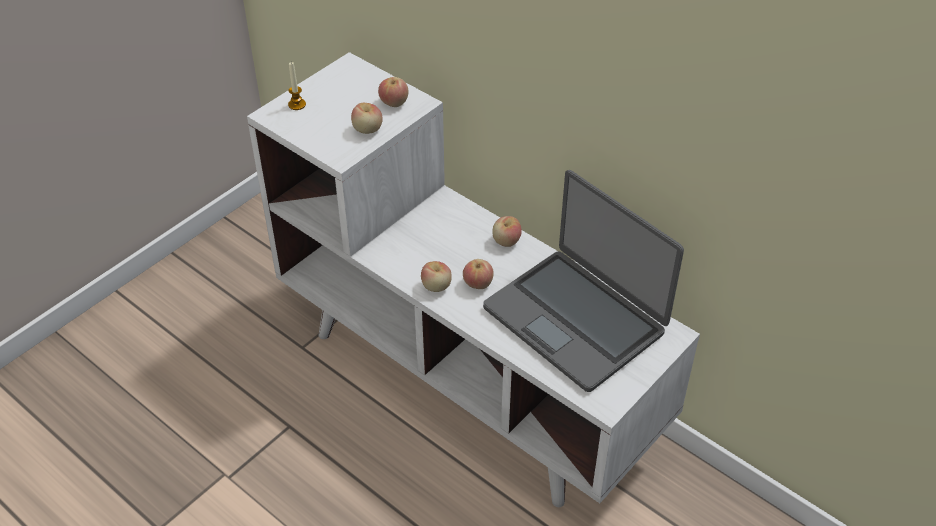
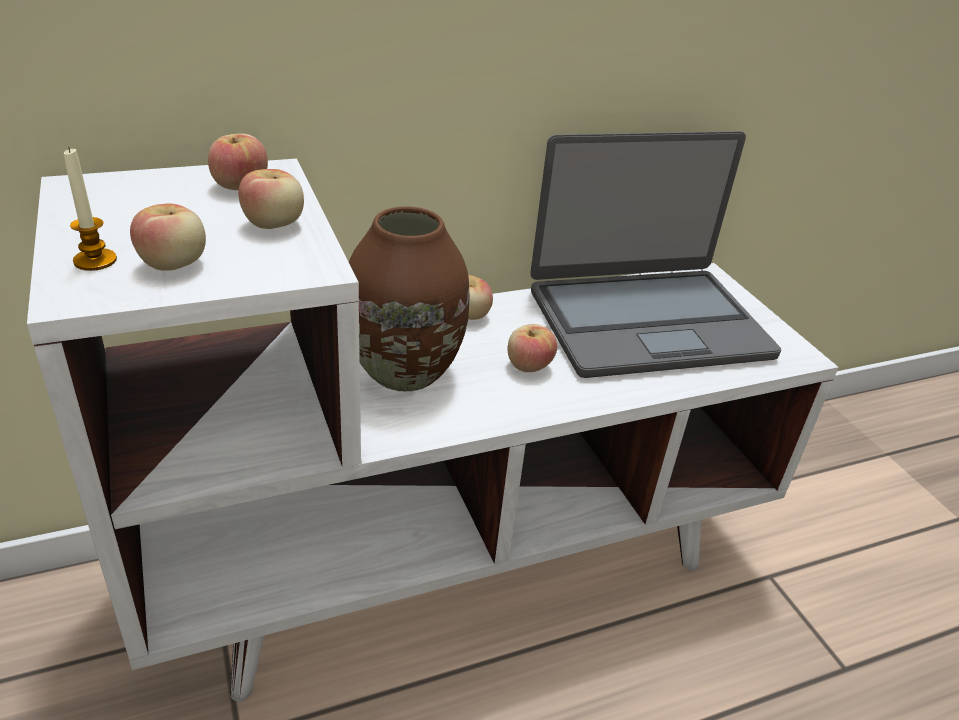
camera: 65 degrees left, 10 degrees down
apple [421,261,452,292] -> apple moved to [130,203,206,271]
none -> brown vase [349,206,469,391]

